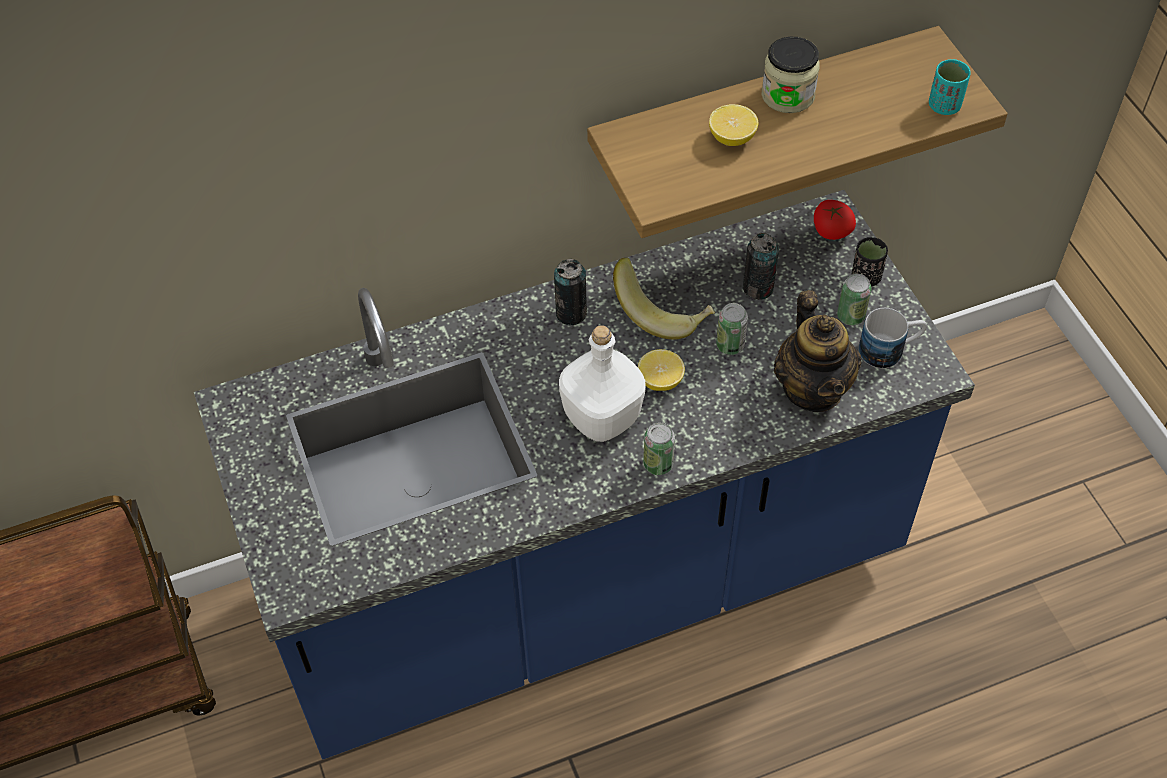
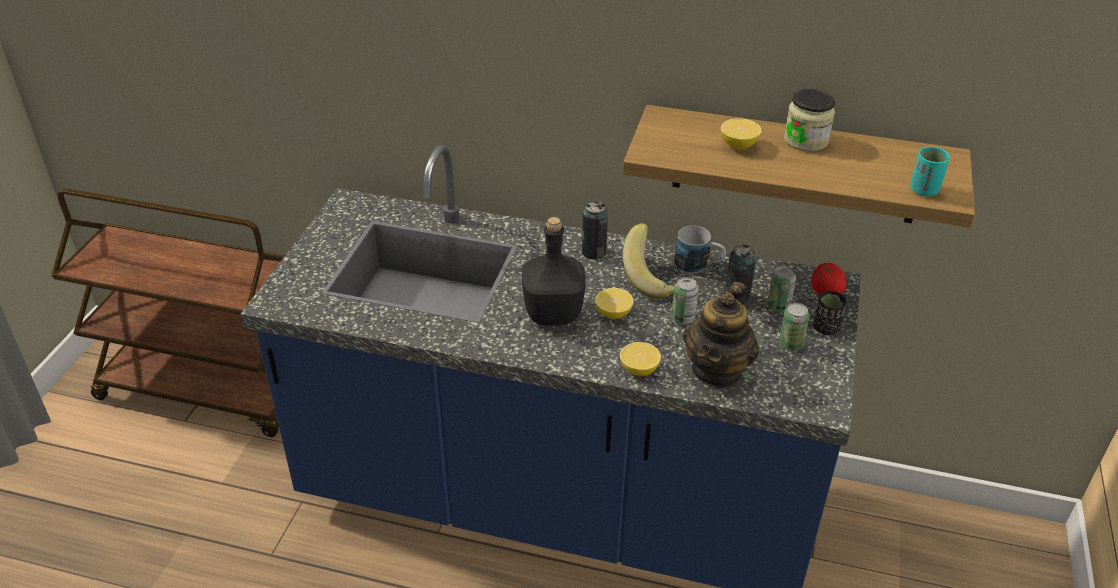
camera: 35 degrees right, 15 degrees down
white bottle [559,325,646,442] -> black bottle [522,217,586,326]
can [643,423,675,475] -> can moved to [767,266,796,312]
mug [859,308,927,369] -> mug moved to [674,225,726,273]
none -> lemon [620,342,661,376]

